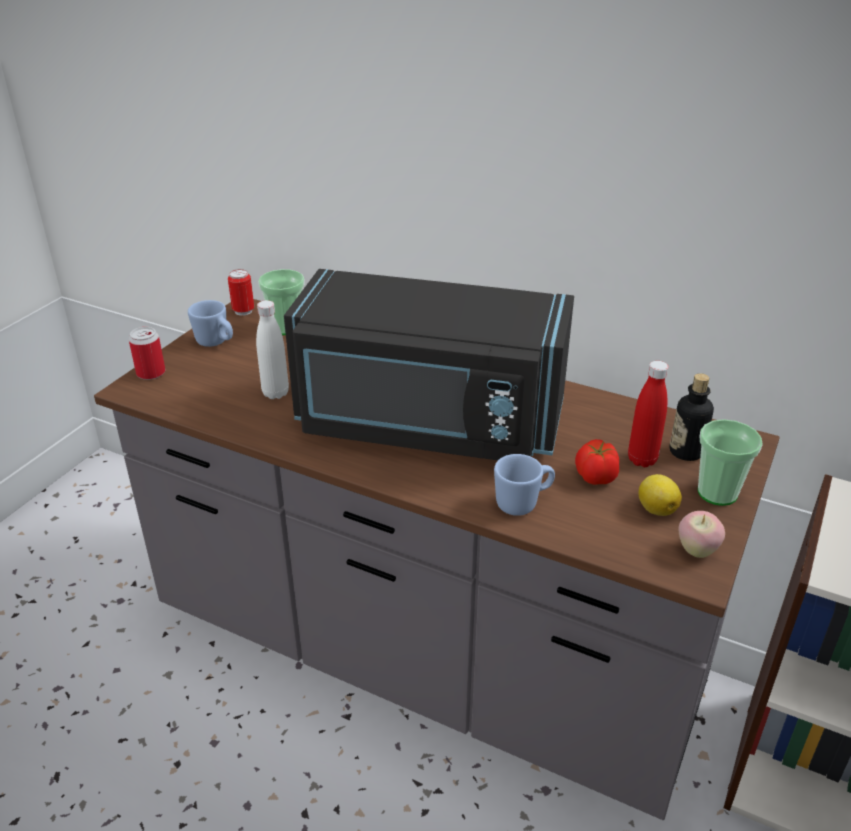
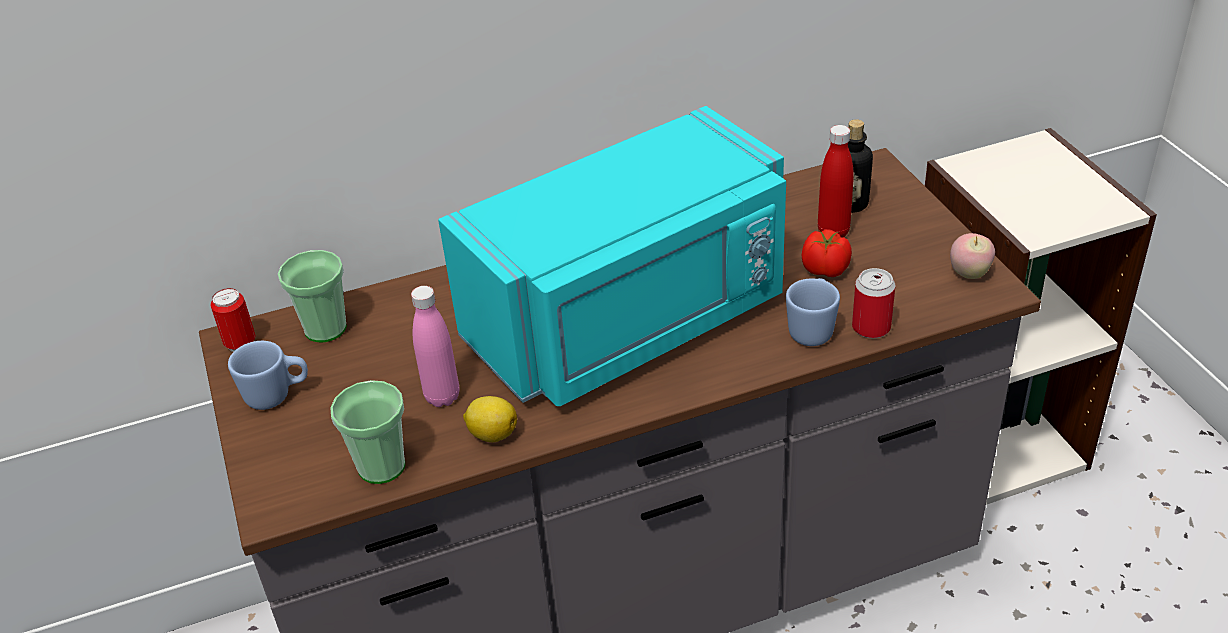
camera: 45 degrees left, 5 degrees up
can [129,327,165,380] -> can moved to [852,268,895,338]
white bottle [256,300,289,399] -> pink bottle [411,286,459,407]
black microwave [284,269,574,460] -> turquoise microwave [438,106,786,406]
lemon [638,474,682,516] -> lemon moved to [463,396,517,442]
cup [698,419,763,506] -> cup moved to [330,380,405,484]

